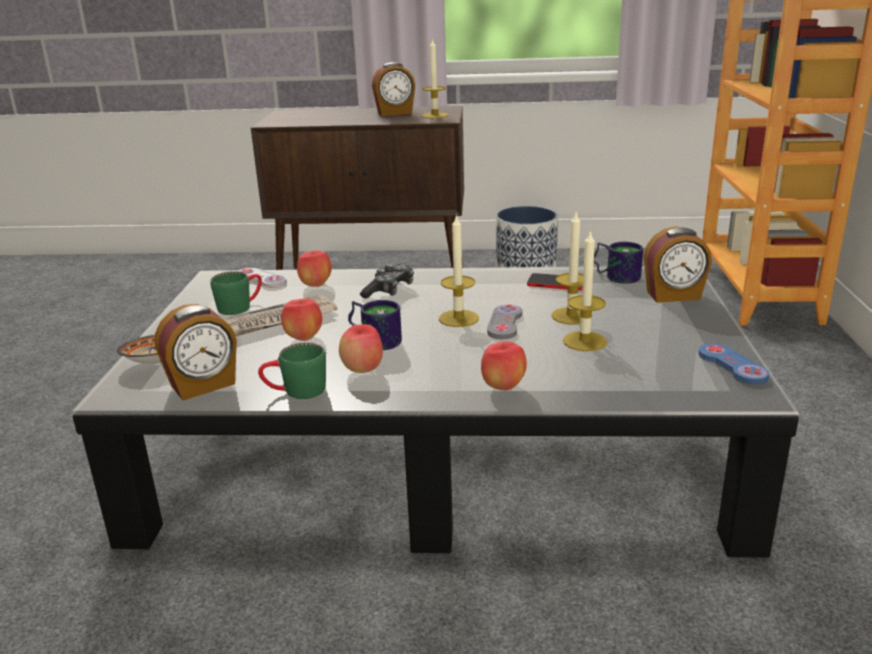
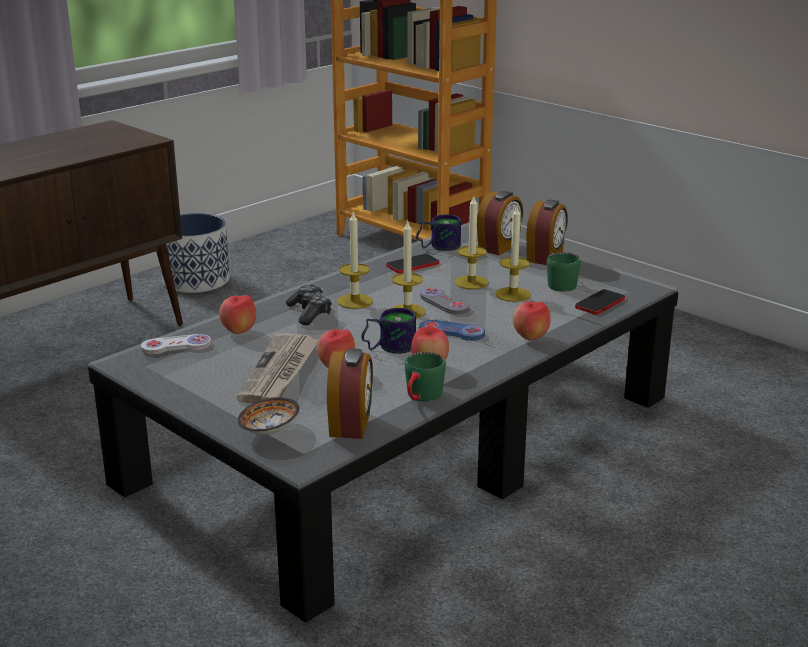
camera: 50 degrees left, 0 degrees up
green mug [210,271,262,315] -> green mug moved to [547,252,581,292]
alarm clock [372,62,415,116] -> alarm clock moved to [526,200,568,265]
candle [422,38,449,118] -> candle moved to [337,211,373,309]
blue game controller [698,343,769,385] -> blue game controller moved to [419,320,485,341]
none -> phone [575,289,625,315]

